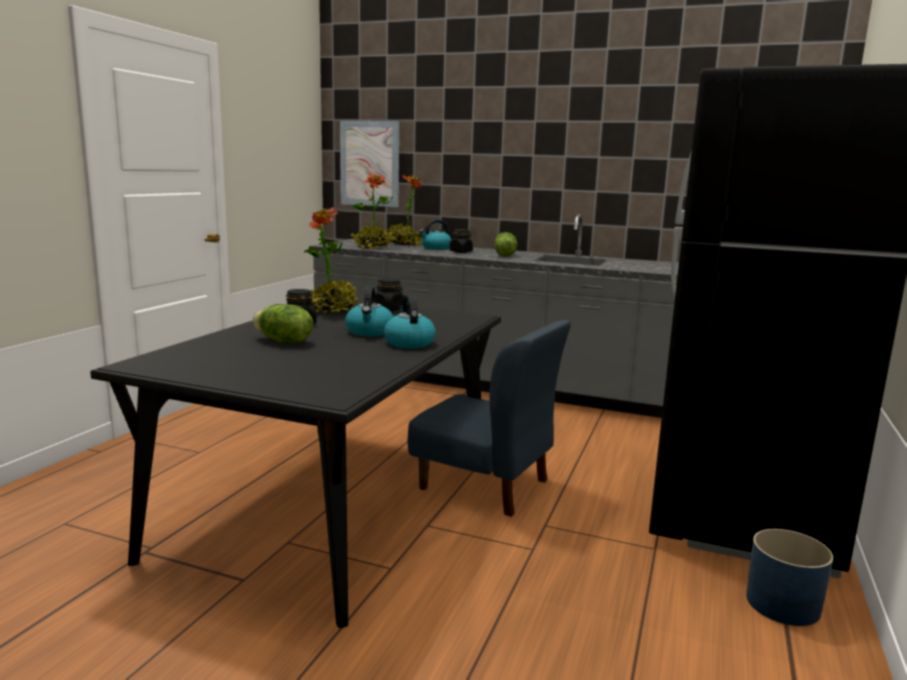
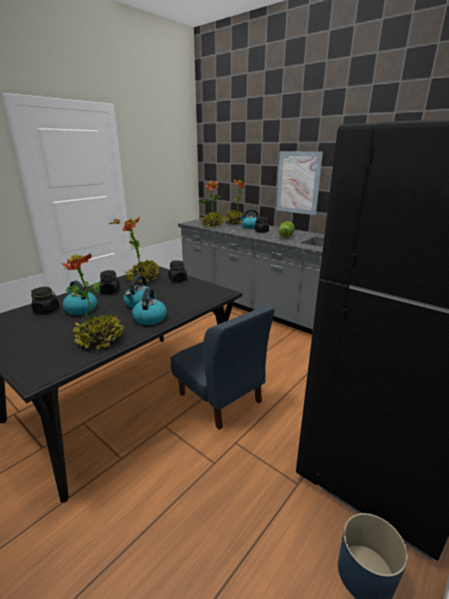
camera: 20 degrees right, 10 degrees up
lettuce [253,304,313,343] -> kettle [63,281,97,315]
picture [340,121,399,207] -> picture moved to [276,151,323,215]
none -> black jar [31,287,59,314]
none -> potted plant [61,253,124,349]

